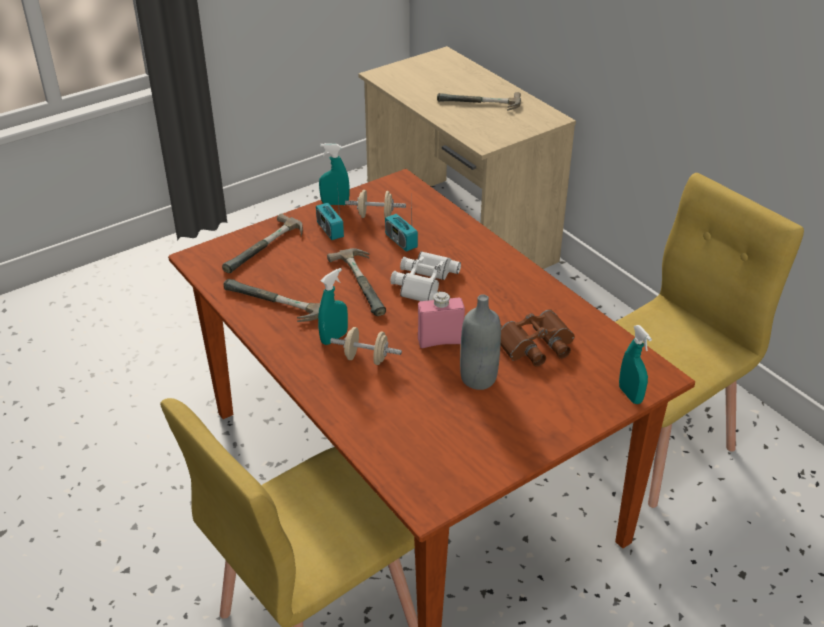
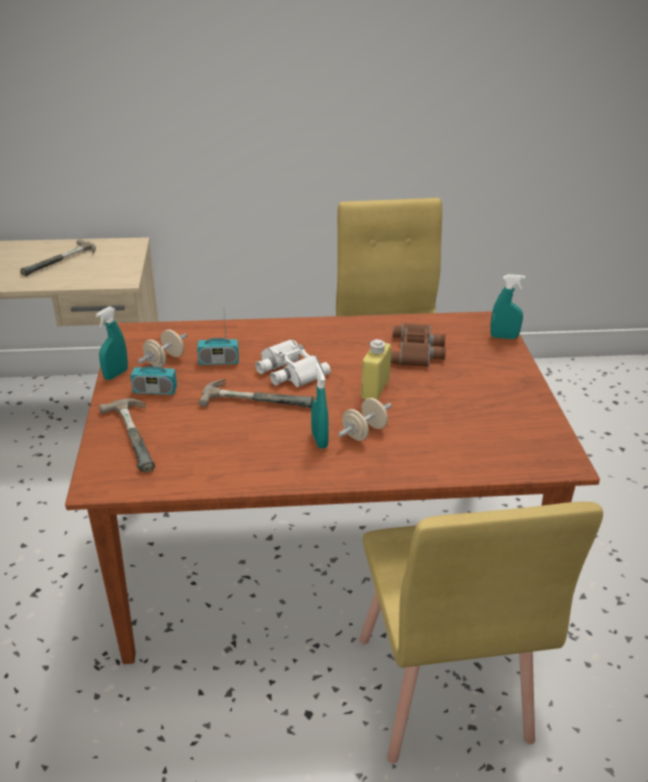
camera: 60 degrees left, 5 degrees down
hammer [223,279,321,322] -> none
pink bottle [418,291,465,348] -> yellow bottle [361,339,391,400]
grey bottle [460,294,501,390] -> none

